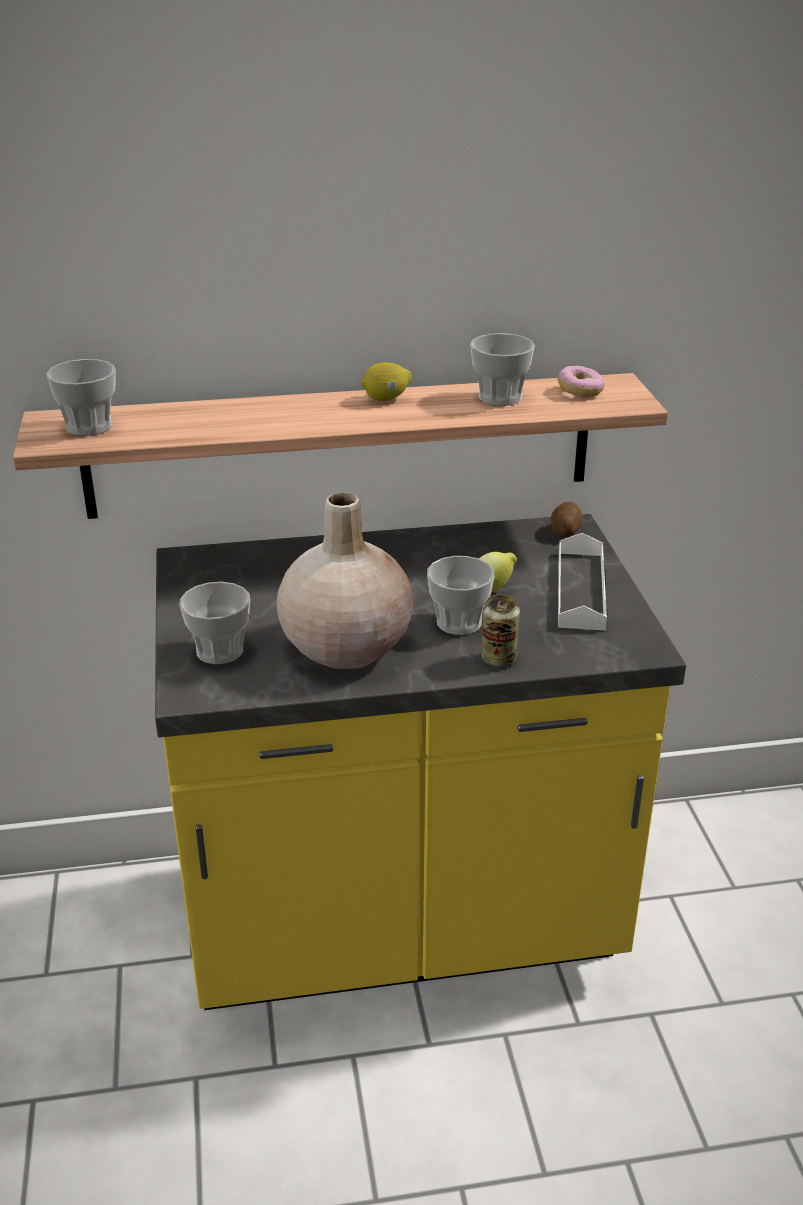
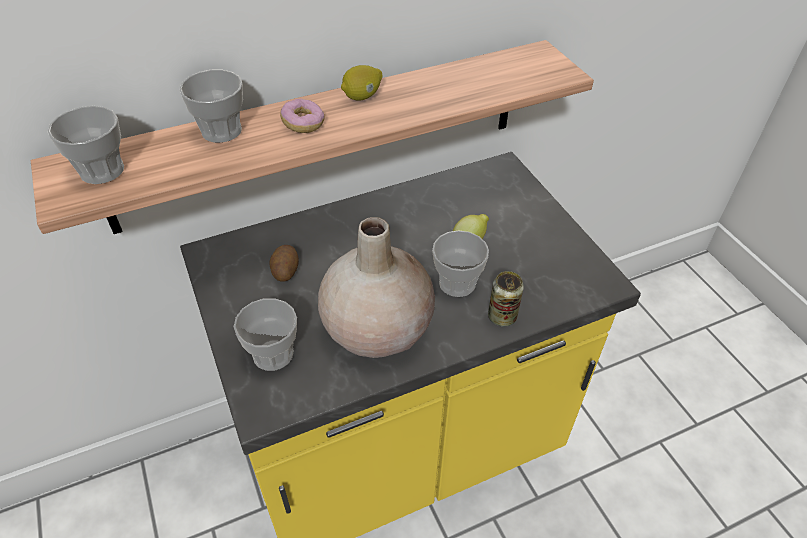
camera: 15 degrees left, 15 degrees up
cup [470,333,535,406] -> cup moved to [179,70,243,143]
potato [551,502,582,537] -> potato moved to [269,245,299,282]
donut [558,366,604,397] -> donut moved to [280,99,325,133]
white tray [558,533,607,630] -> none

